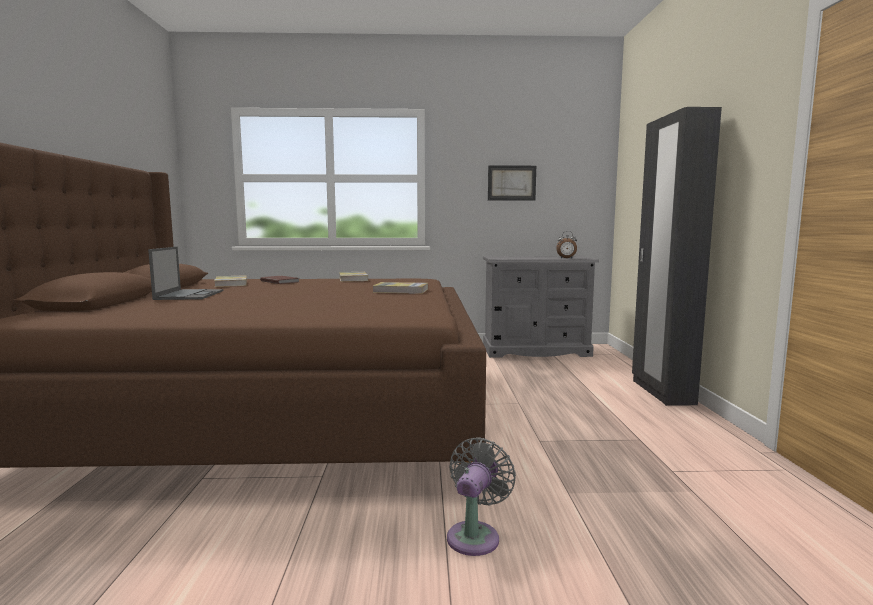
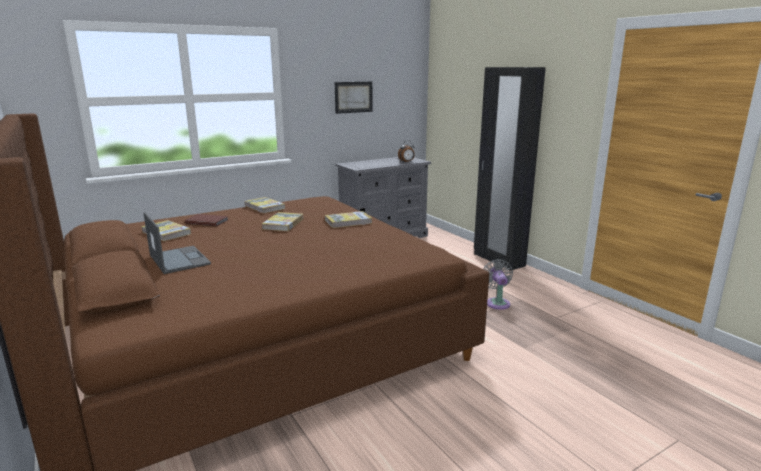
camera: 30 degrees left, 10 degrees up
grey fan [447,437,516,556] -> grey fan moved to [483,259,513,310]
none -> book [262,212,303,231]

